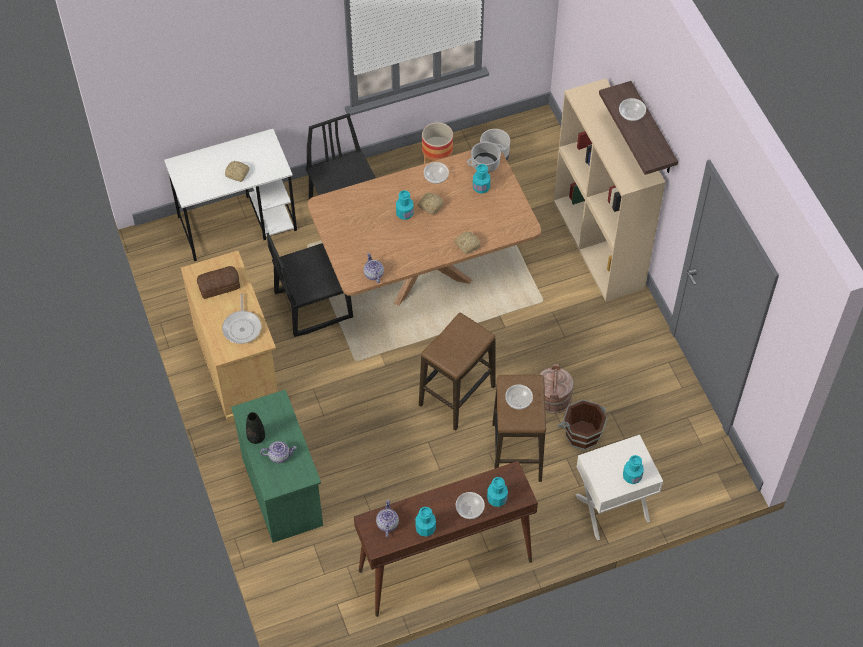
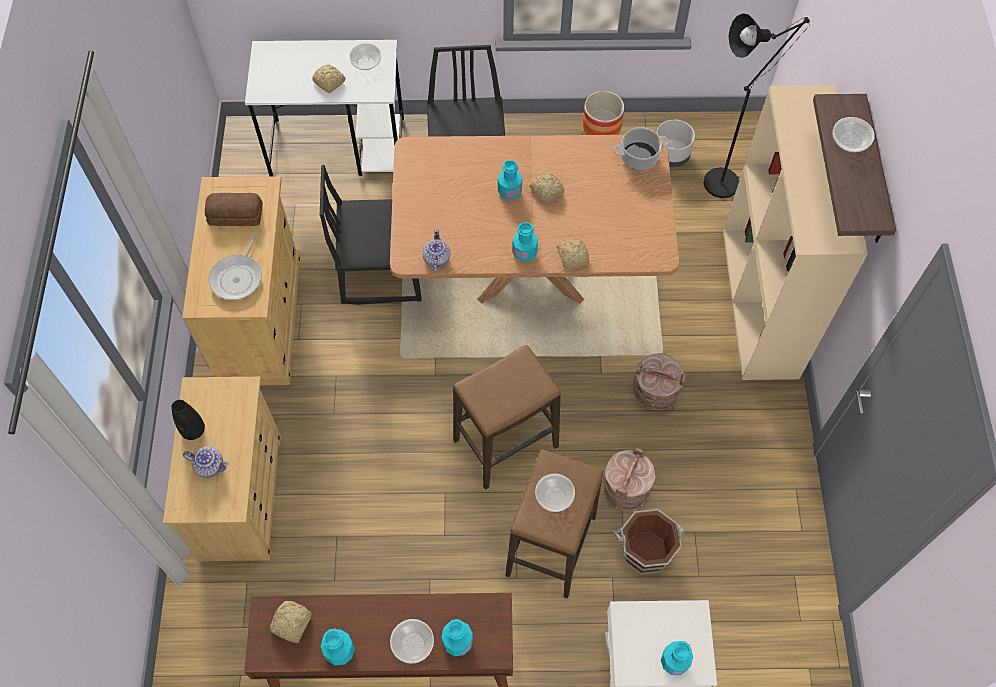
camera: 20 degrees right, 5 degrees up
green dresser [231,389,323,543] -> beige dresser [163,377,281,561]
teapot [376,500,399,537] -> bread [270,601,312,643]
bowl [424,162,449,184] -> bowl moved to [349,43,381,70]
turquoise bottle [473,164,490,194] -> turquoise bottle moved to [512,222,538,262]
none -> brown bucket [633,353,686,411]
none -> black floor lamp [704,13,810,198]

